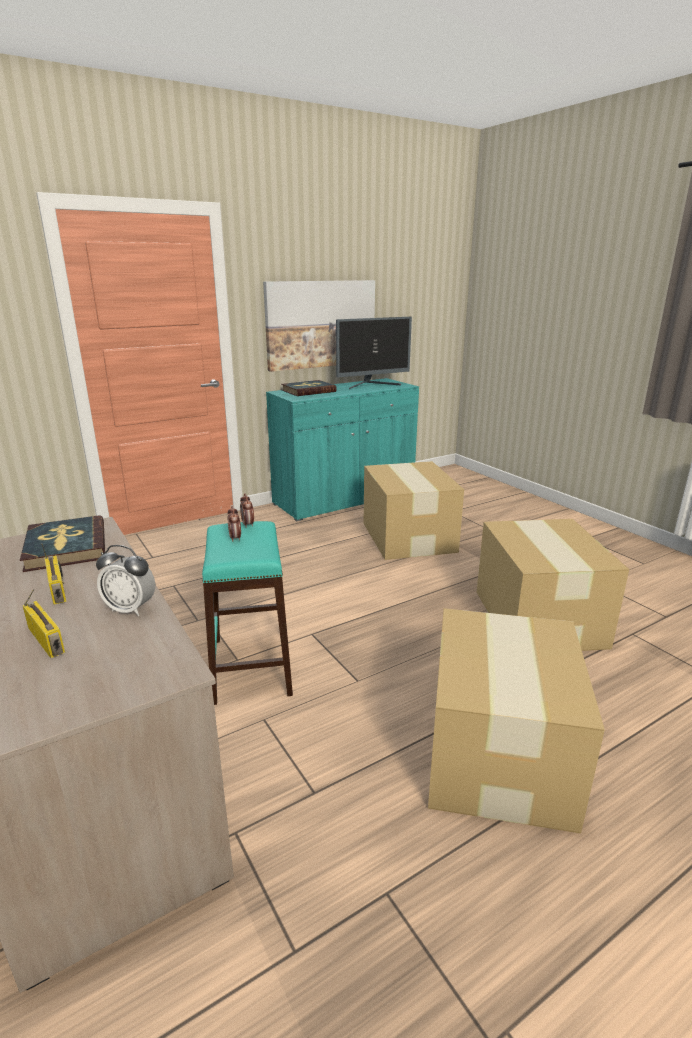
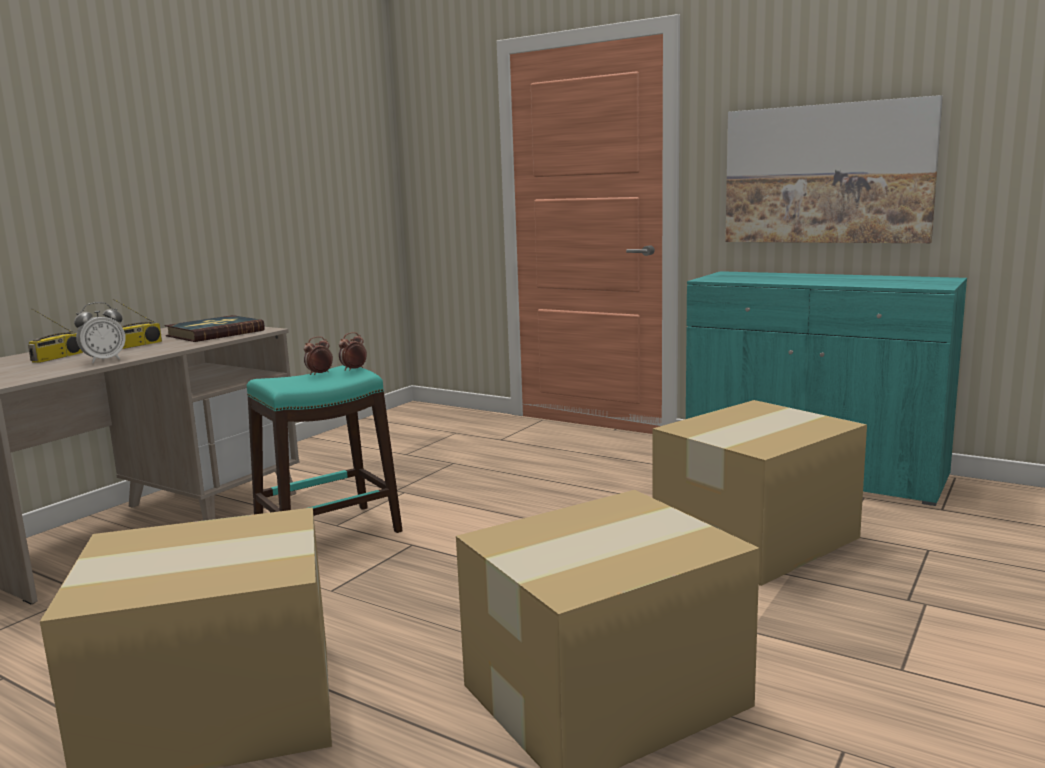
camera: 65 degrees right, 10 degrees down
alarm clock [96,545,155,616] -> alarm clock turned 120 degrees counterclockwise [74,302,126,363]
book [281,380,337,396] -> none
monitor [336,317,412,389] -> none

